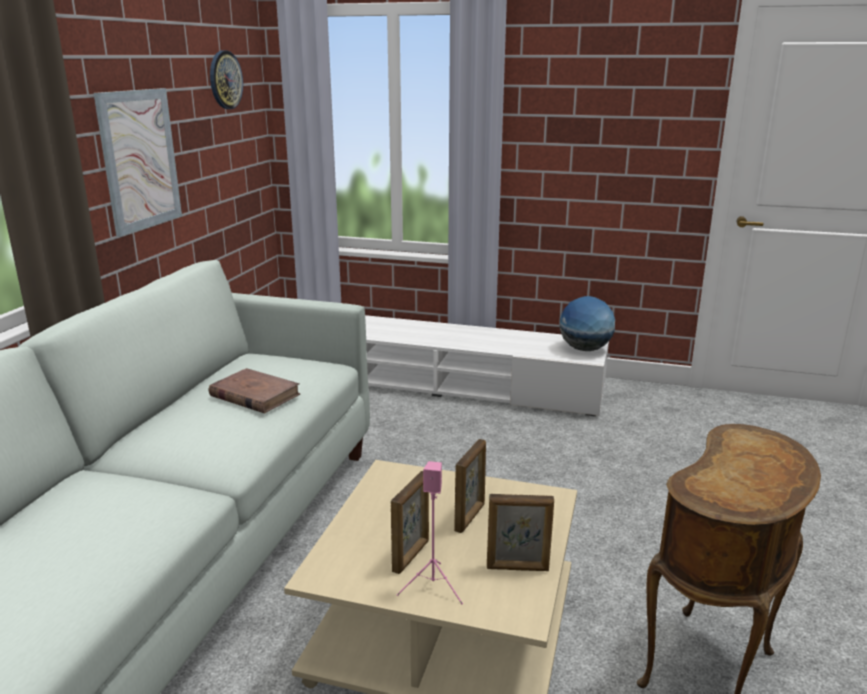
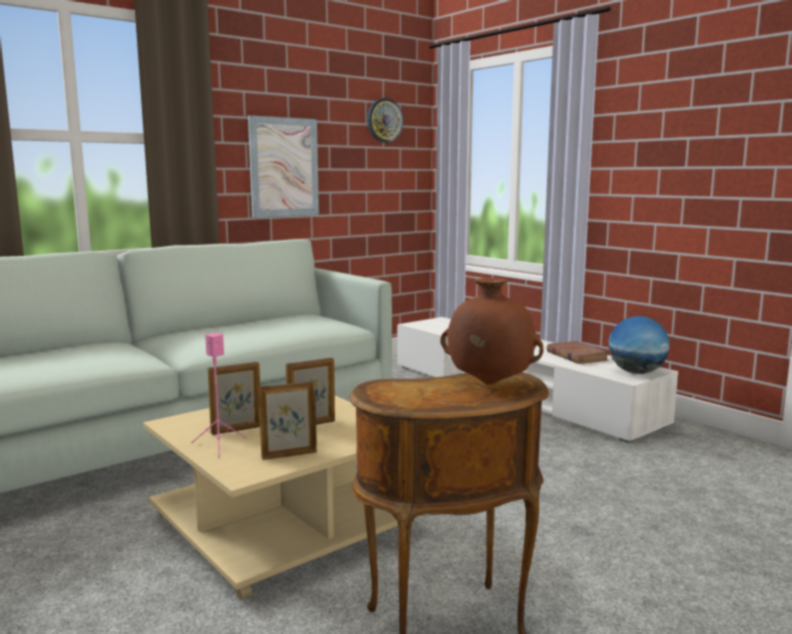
camera: 35 degrees right, 10 degrees down
brown book [209,368,300,414] -> brown book moved to [547,341,609,364]
picture frame [487,494,554,571] -> picture frame turned 120 degrees clockwise [258,381,317,460]
none -> brown vase [440,278,544,385]

